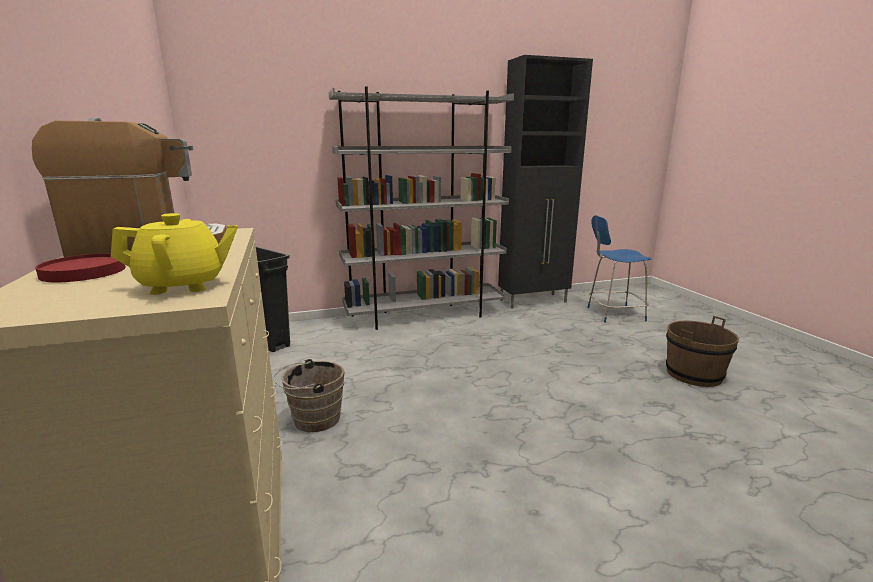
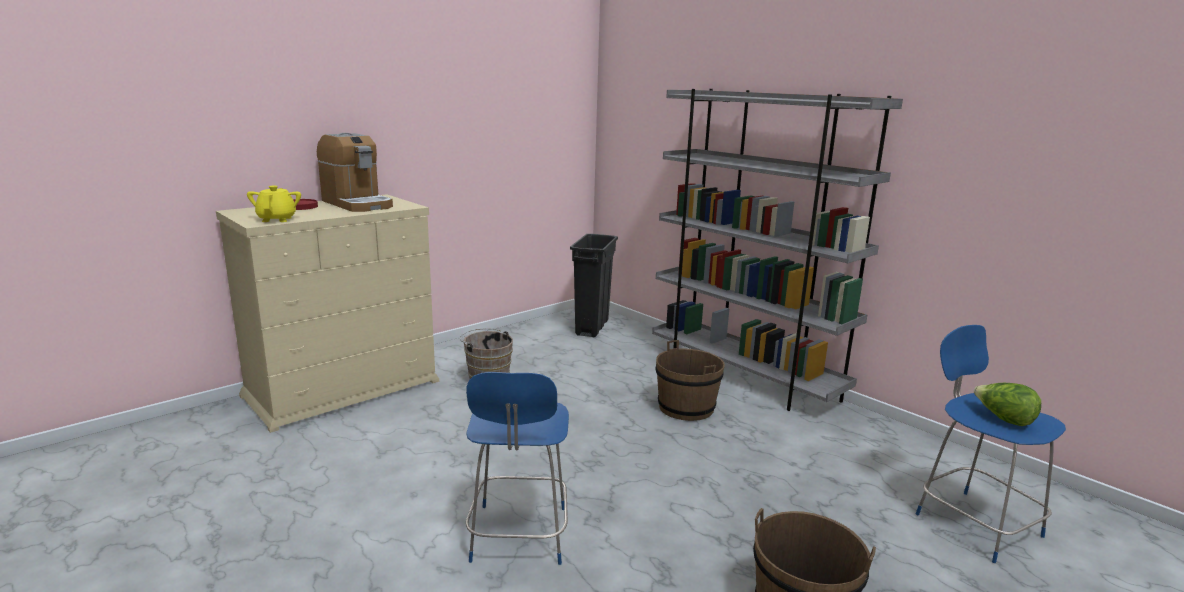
camera: 65 degrees right, 0 degrees up
yellow teapot [111,213,238,295] -> yellow teapot turned 150 degrees counterclockwise [247,186,301,222]
black cabinet [498,55,593,309] -> none
none -> blue stool [466,372,569,565]
none -> brown bucket [655,340,725,421]
none -> lettuce [974,383,1041,426]

